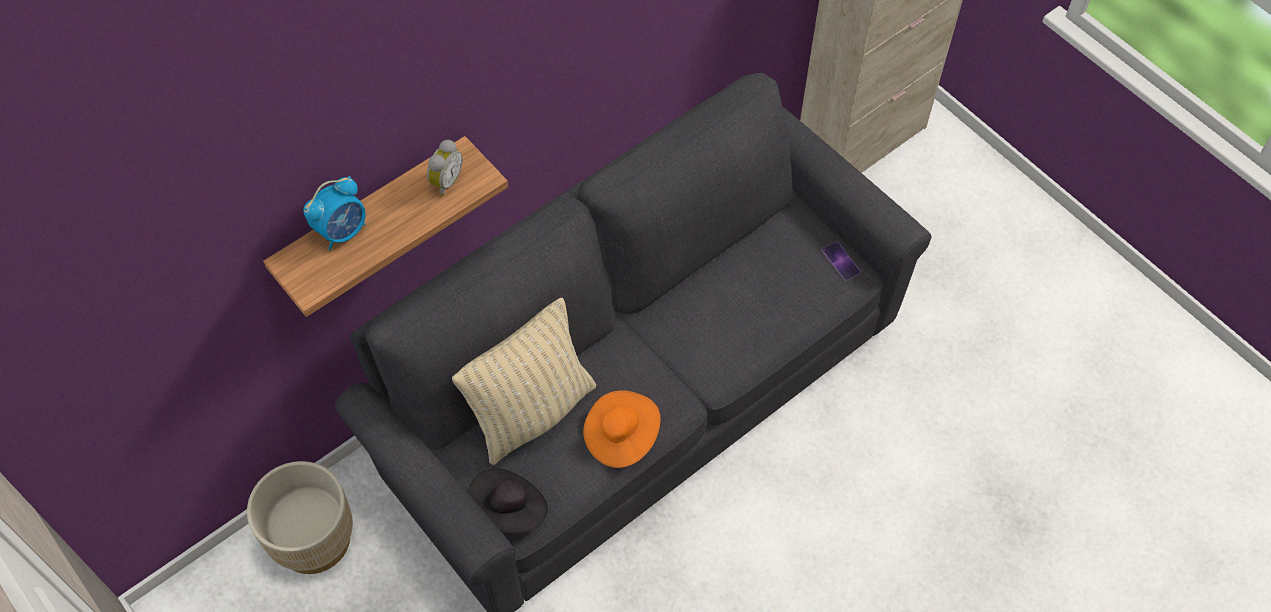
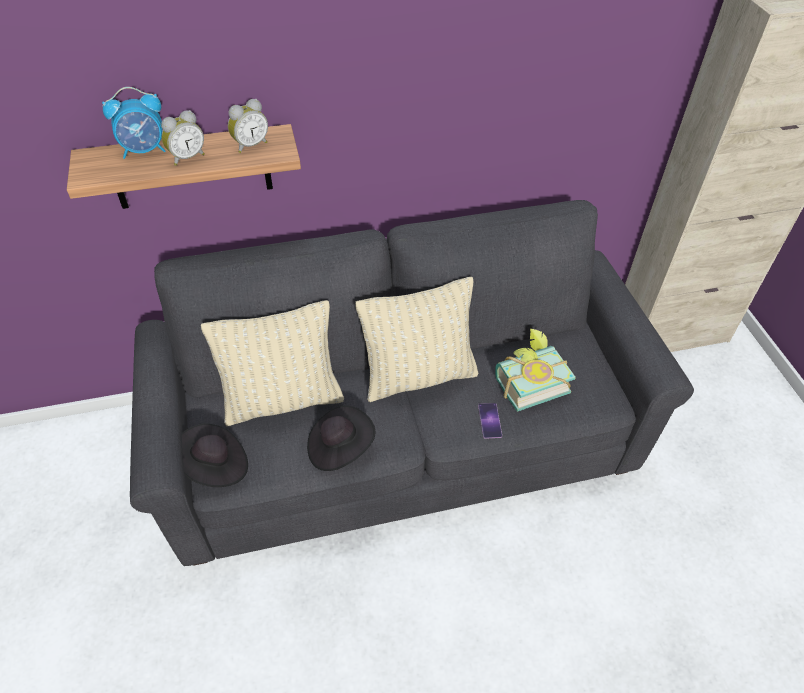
camera: 25 degrees right, 10 degrees down
beige planter [247,461,353,574] -> none
orange hat [583,391,661,468] -> black hat [307,405,375,471]
phone [822,242,861,281] -> phone moved to [478,403,502,439]
none -> alarm clock [161,110,205,166]
none -> beige pillow [355,277,478,402]
none -> book [495,329,576,412]

